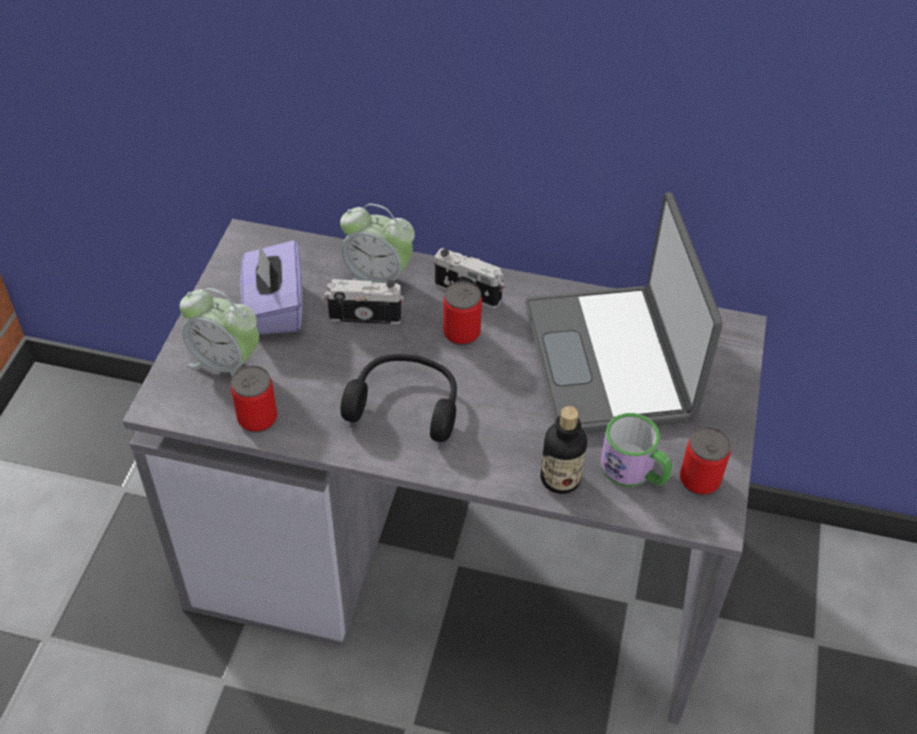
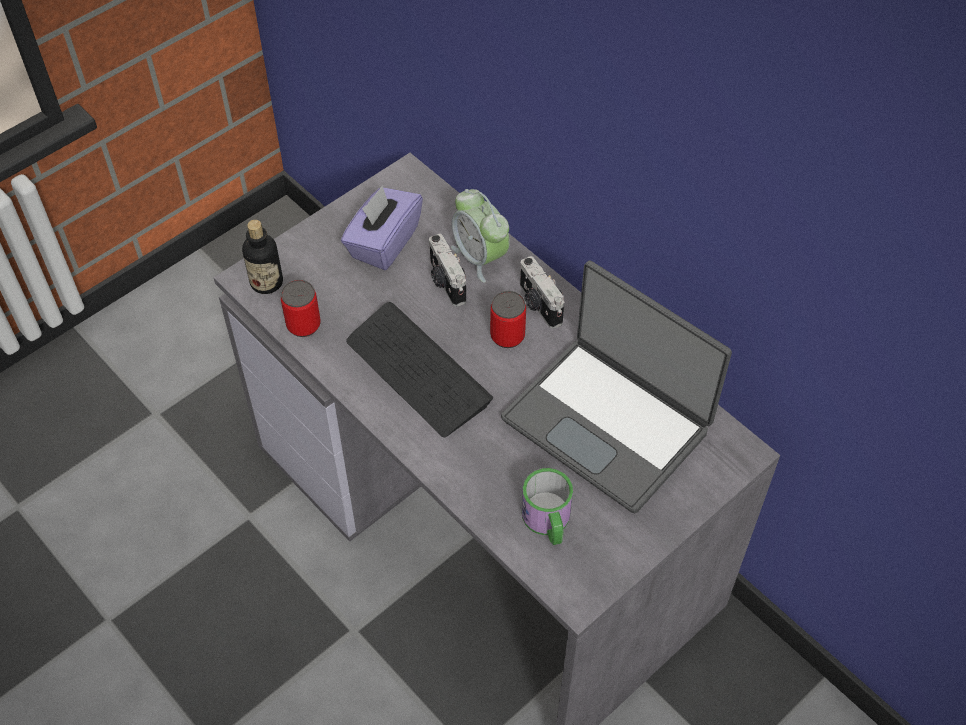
camera: 35 degrees right, 5 degrees up
alarm clock [180,288,259,377] -> none
camera [324,279,404,324] -> camera turned 150 degrees counterclockwise [429,234,466,307]
black headphones [340,354,457,442] -> keyboard [346,302,493,437]
laptop [525,192,723,434] -> laptop turned 75 degrees counterclockwise [501,260,732,513]
bottle [540,406,587,494] -> bottle moved to [242,220,283,294]
can [680,427,731,495] -> none

